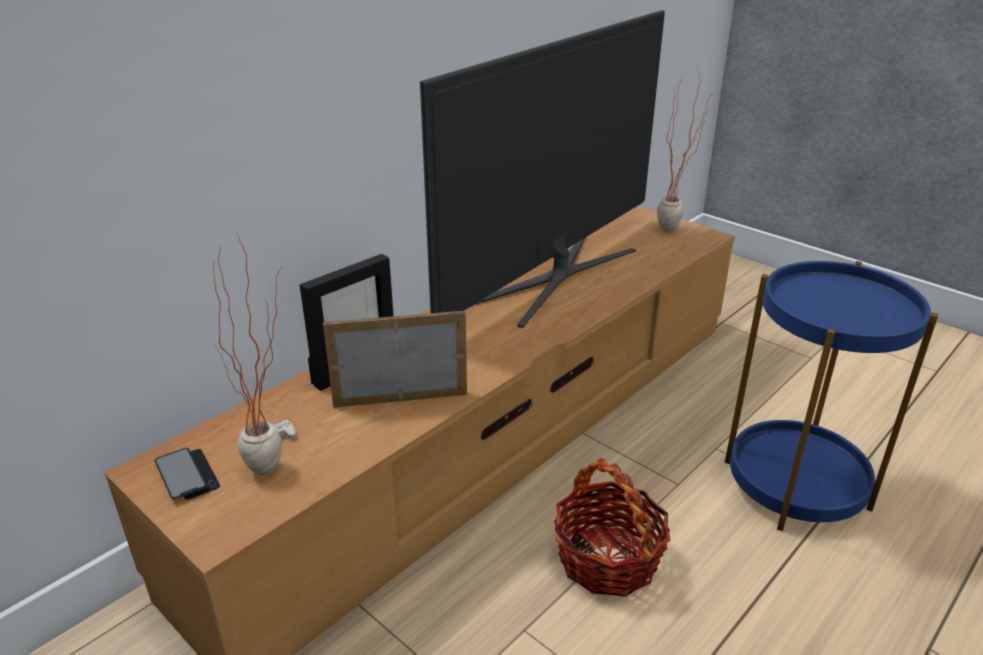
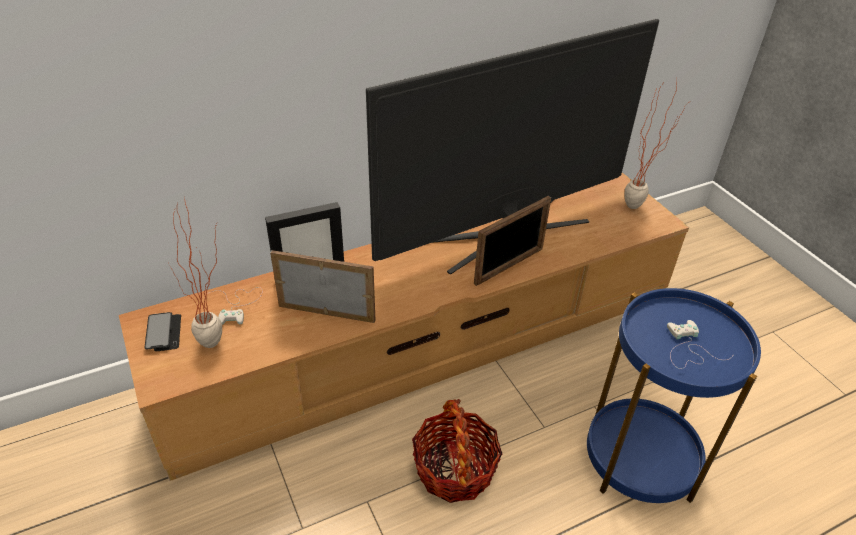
camera: 20 degrees right, 10 degrees up
none -> picture frame [474,196,551,286]
none -> white game controller [667,320,734,369]

